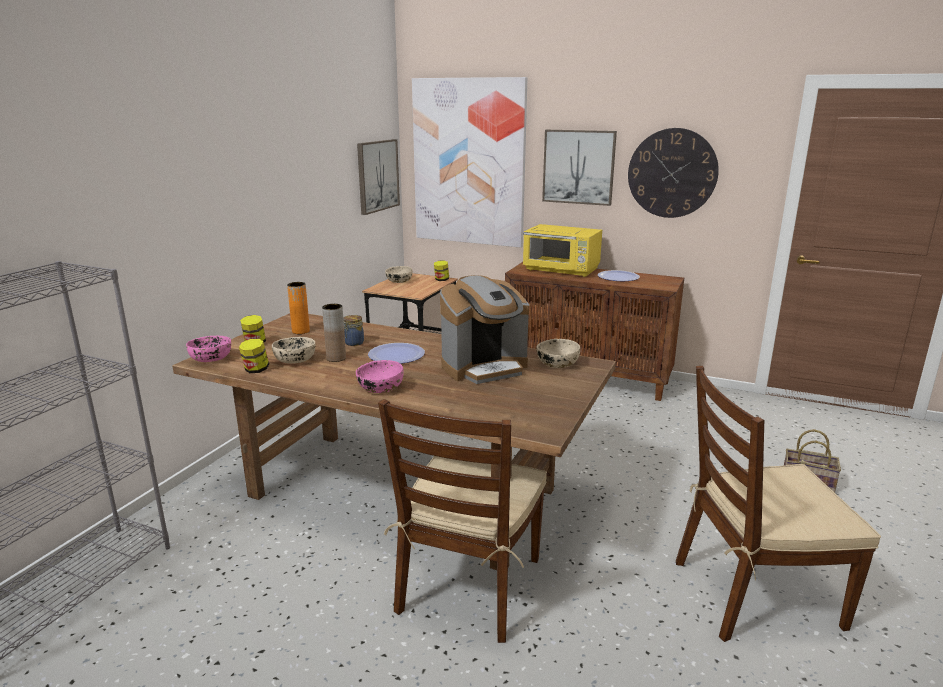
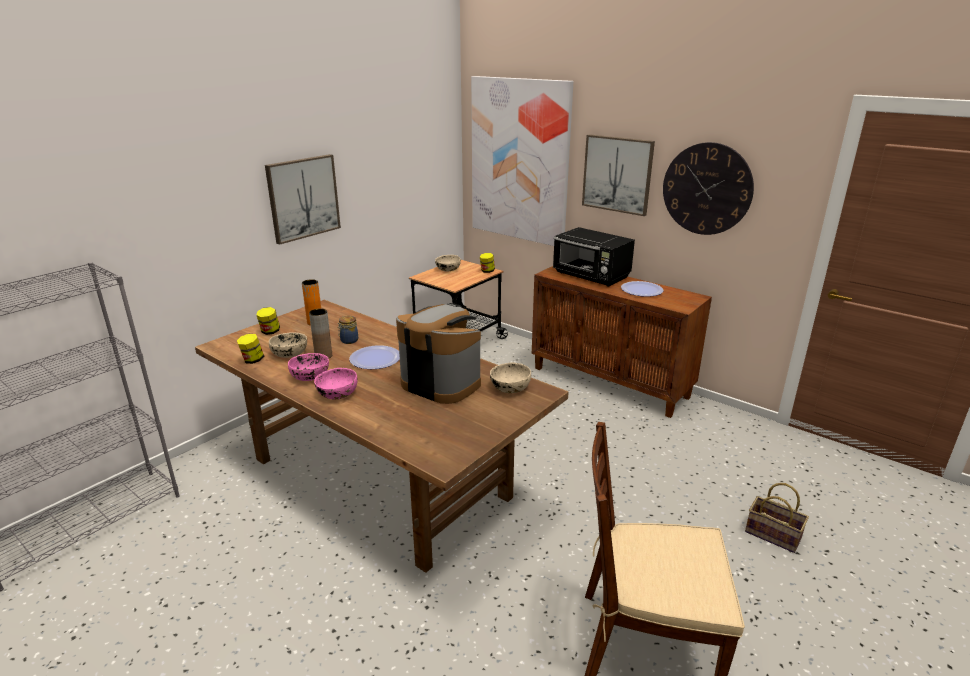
camera: 15 degrees right, 5 degrees up
pink bowl [186,336,231,362] -> pink bowl moved to [288,353,329,381]
picture [357,139,400,215] -> picture moved to [265,154,341,245]
brown chair [378,399,547,643] -> none
coffee machine [440,275,529,384] -> coffee machine turned 135 degrees counterclockwise [396,303,481,404]
yellow microwave [523,224,602,277] -> black microwave [553,227,635,287]

